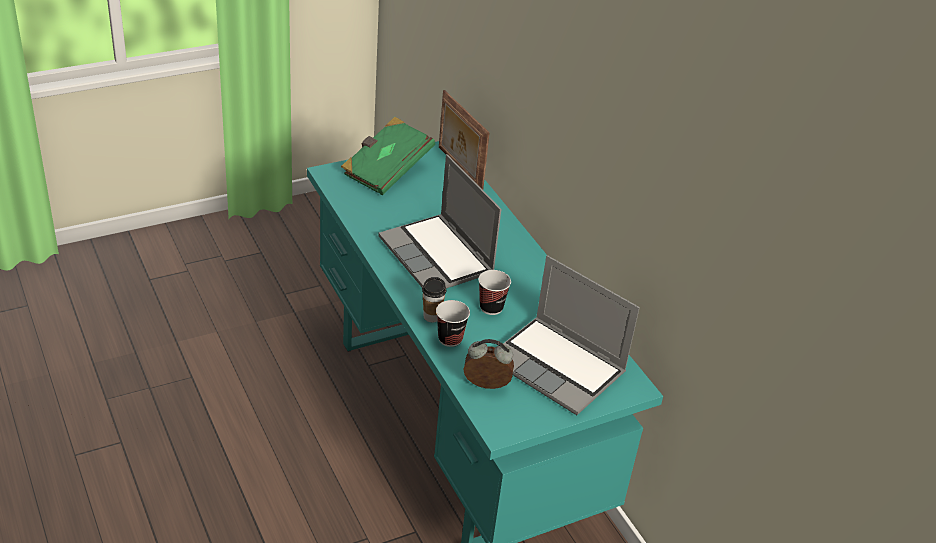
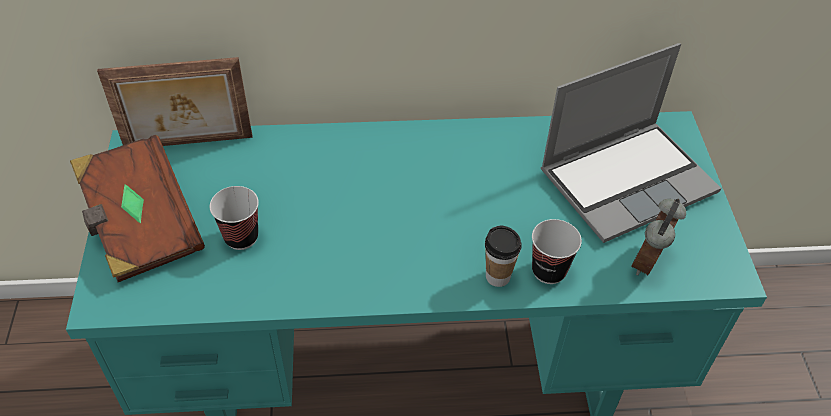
camera: 65 degrees left, 10 degrees up
green book [341,117,435,195] -> brown book [70,135,205,282]
laptop [378,154,501,288] -> none
cup [478,270,511,315] -> cup moved to [210,186,259,250]

